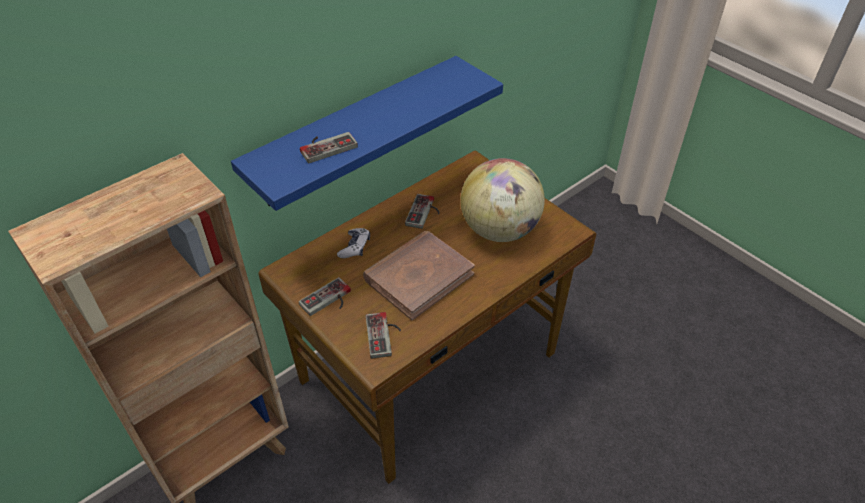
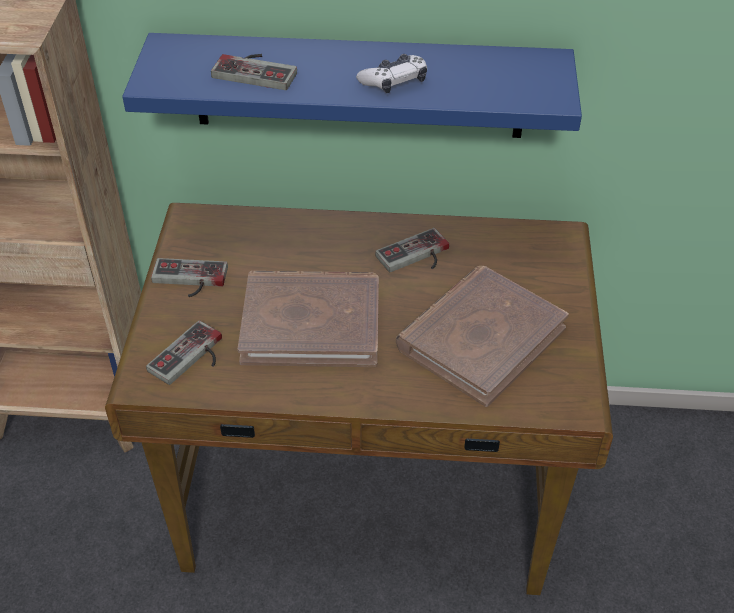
camera: 45 degrees right, 0 degrees up
game controller [337,228,370,258] -> game controller moved to [356,54,427,93]
globe [460,158,545,242] -> brown book [396,266,569,407]

